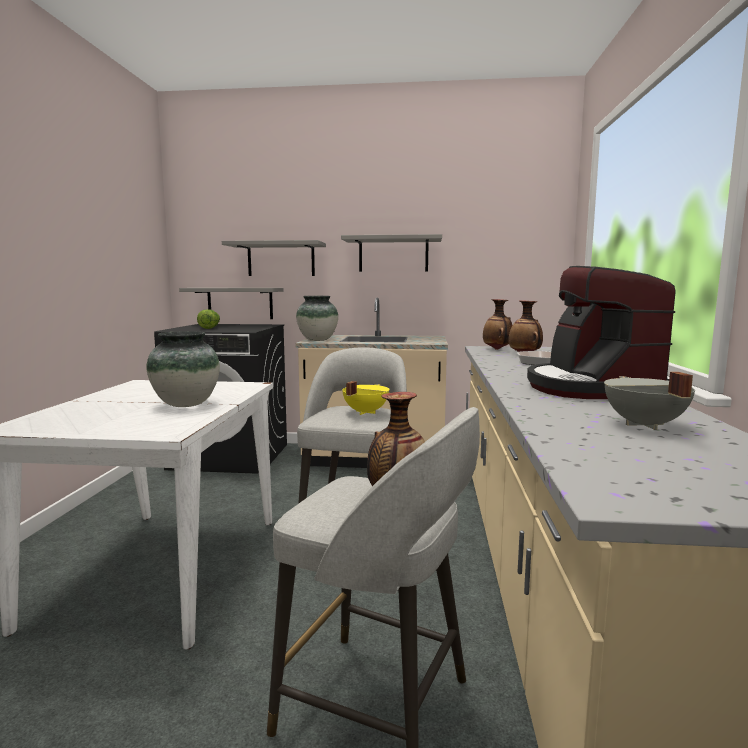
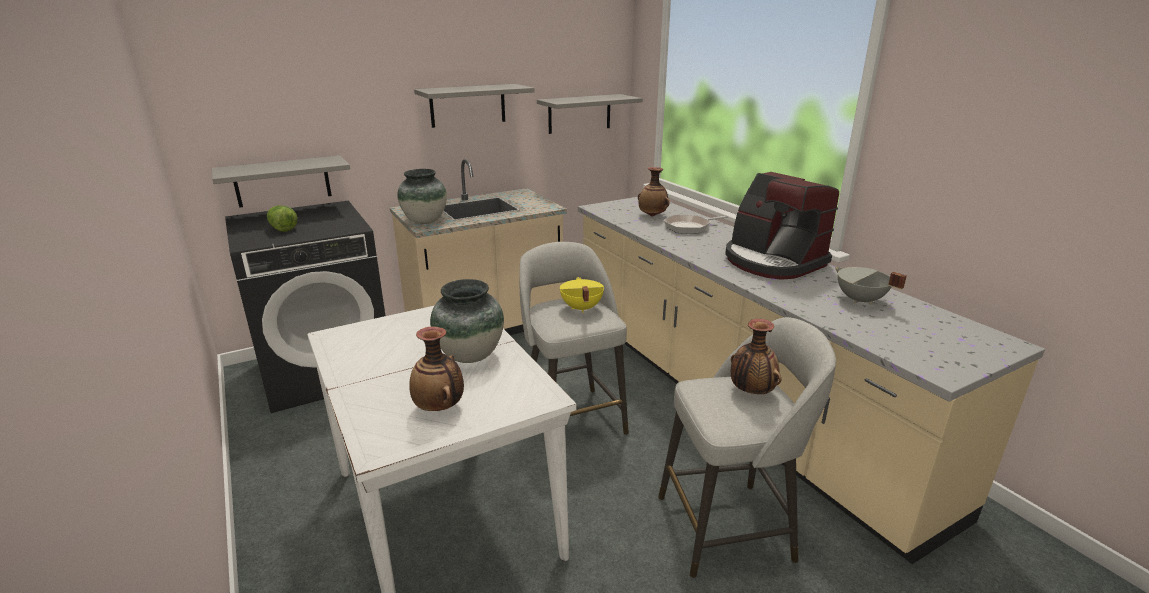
camera: 35 degrees left, 15 degrees up
grey shelf [222,240,326,276] -> grey shelf moved to [537,94,643,134]
vase [483,299,513,350] -> vase moved to [409,326,464,411]

